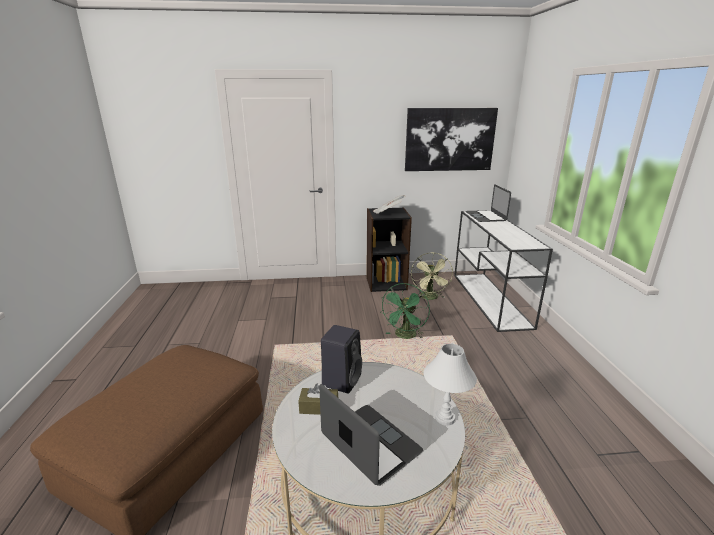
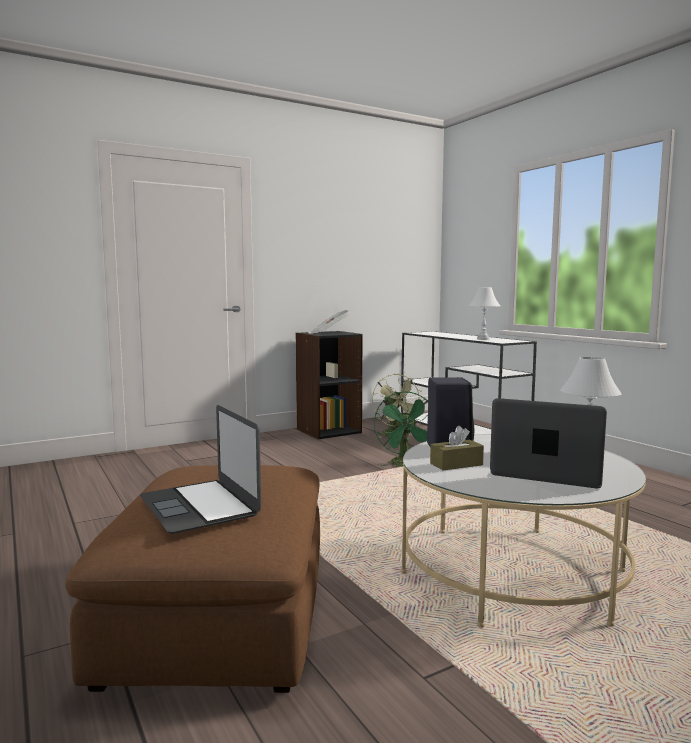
camera: 25 degrees left, 15 degrees down
picture [405,108,498,171] -> none
laptop [466,184,511,222] -> laptop moved to [140,405,261,534]
none -> white table lamp [469,287,500,340]

